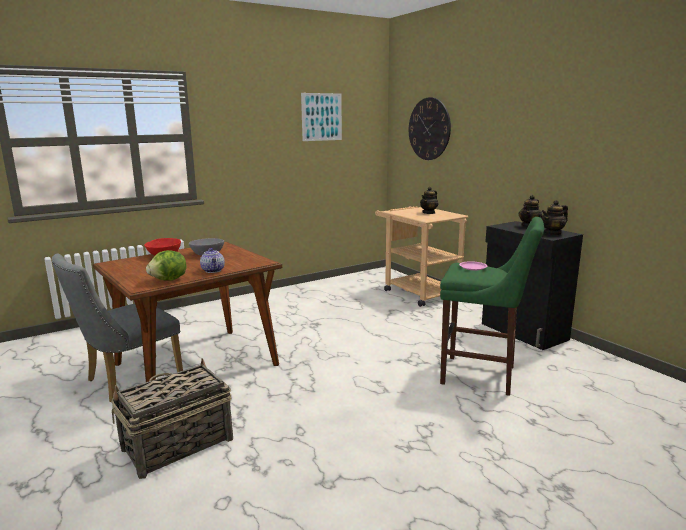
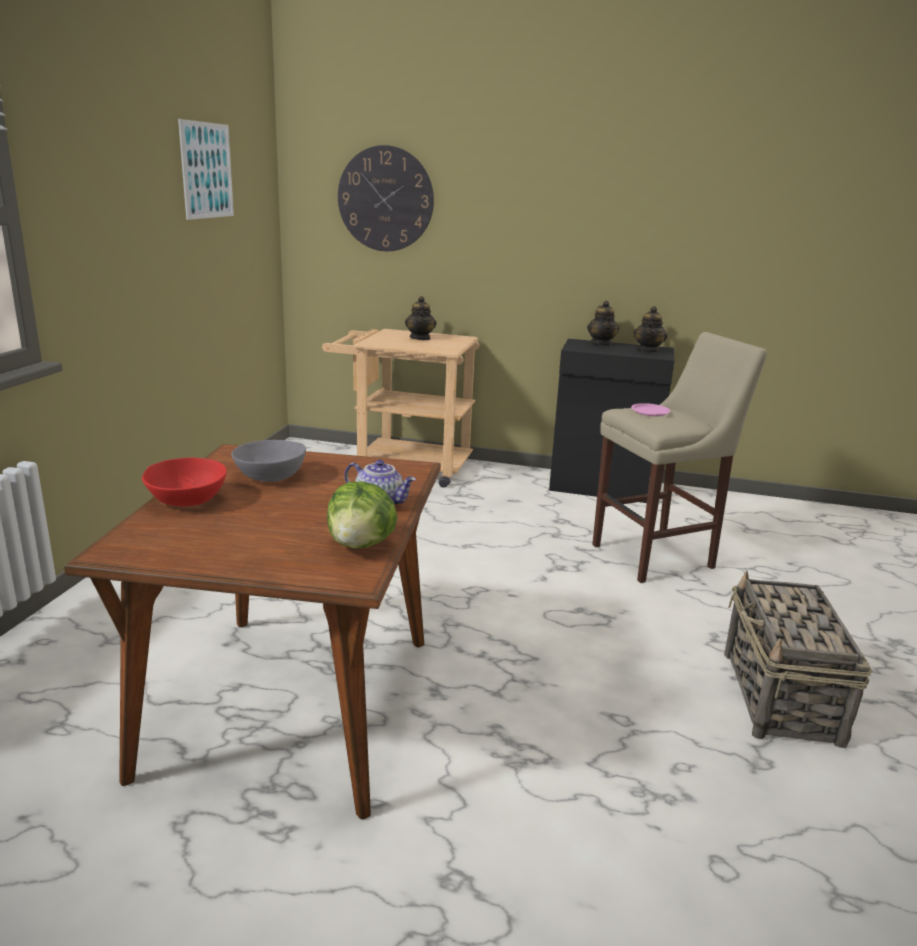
camera: 45 degrees left, 5 degrees up
grey chair [52,253,183,402] -> none
basket [111,358,233,479] -> basket moved to [724,571,872,748]
green stool [440,217,544,396] -> beige stool [592,332,767,583]

